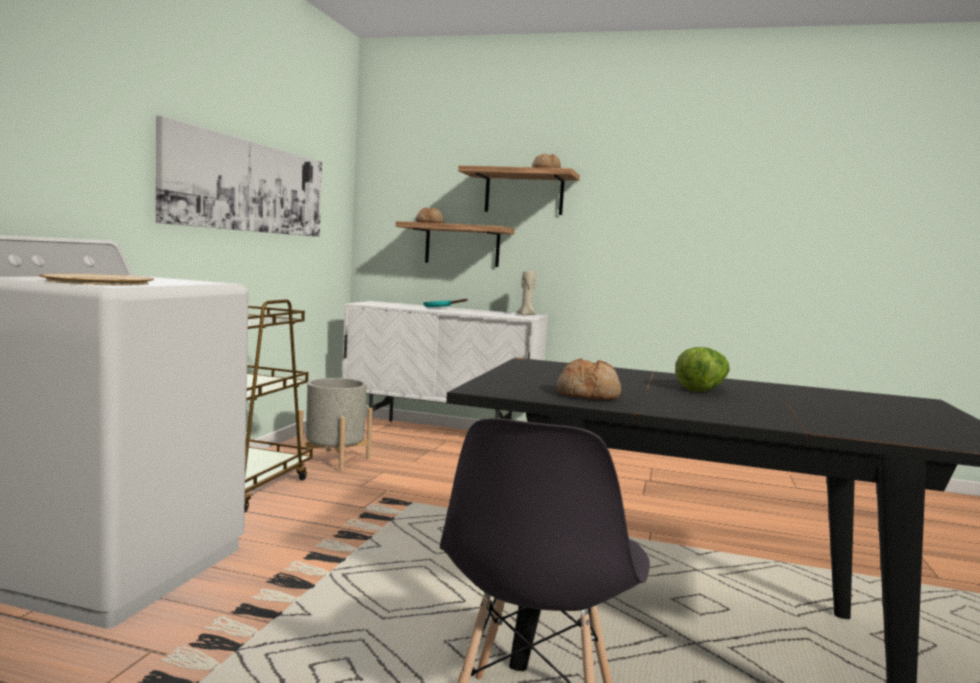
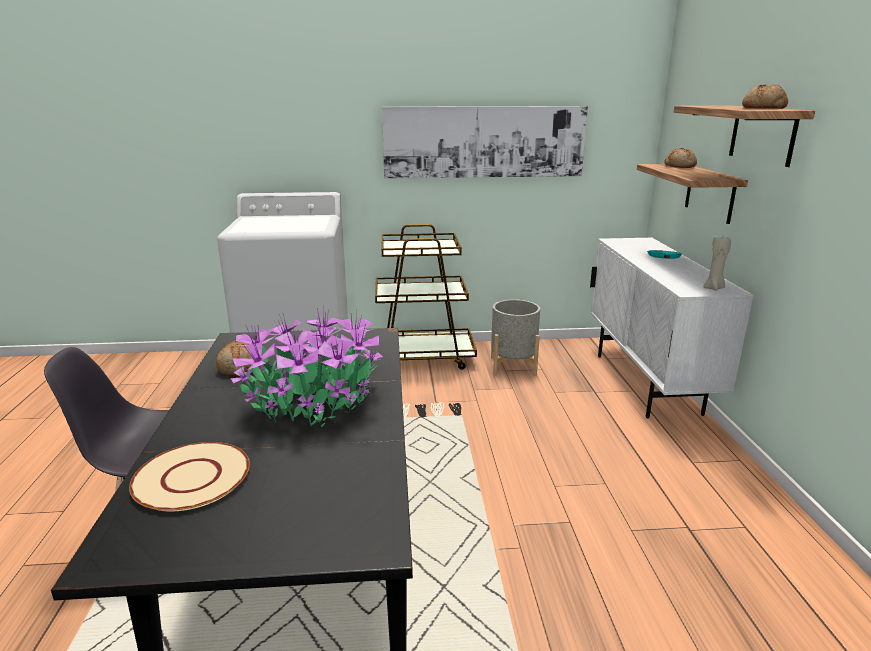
camera: 70 degrees right, 15 degrees up
beige plate [39,274,154,285] -> beige plate moved to [129,442,250,511]
lettuce [675,347,730,392] -> potted plant [231,306,383,427]

